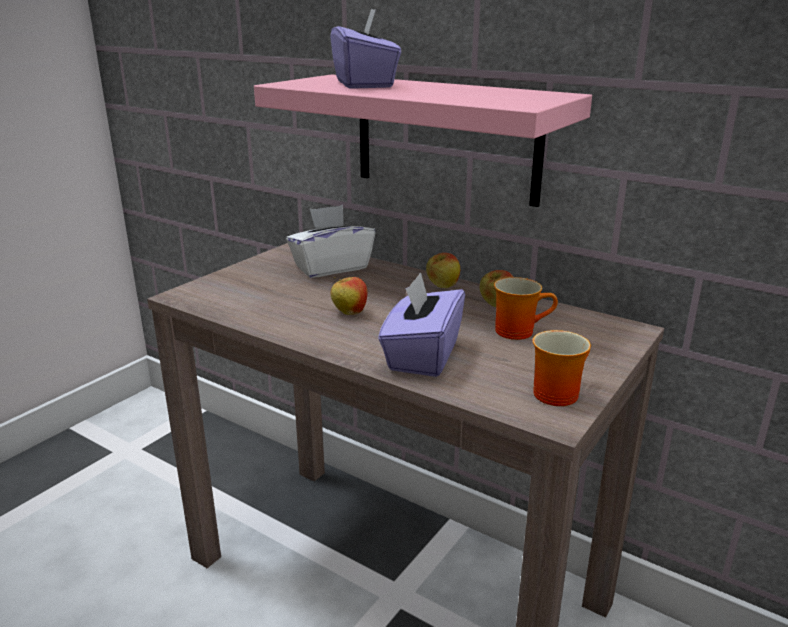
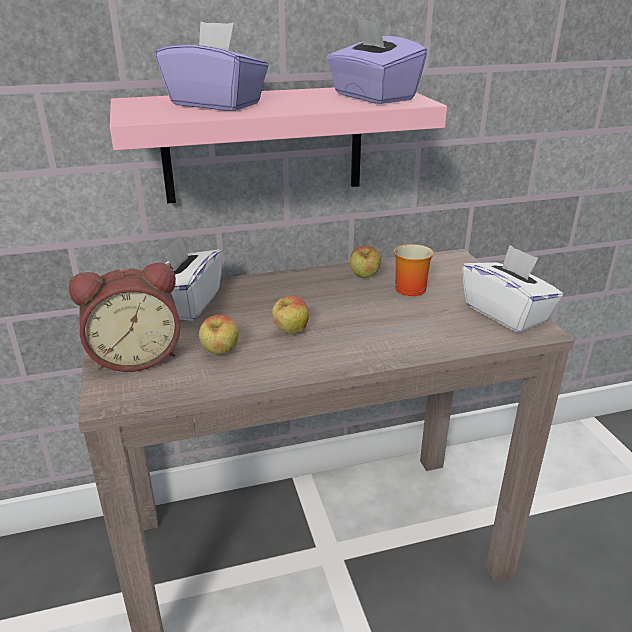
camera: 50 degrees left, 5 degrees up
purple tissue box [378,272,465,377] -> purple tissue box moved to [327,19,427,104]
apple [426,253,460,288] -> apple moved to [199,315,239,355]
mug [533,330,591,406] -> white tissue box [462,245,563,333]
none -> alarm clock [69,262,180,372]

